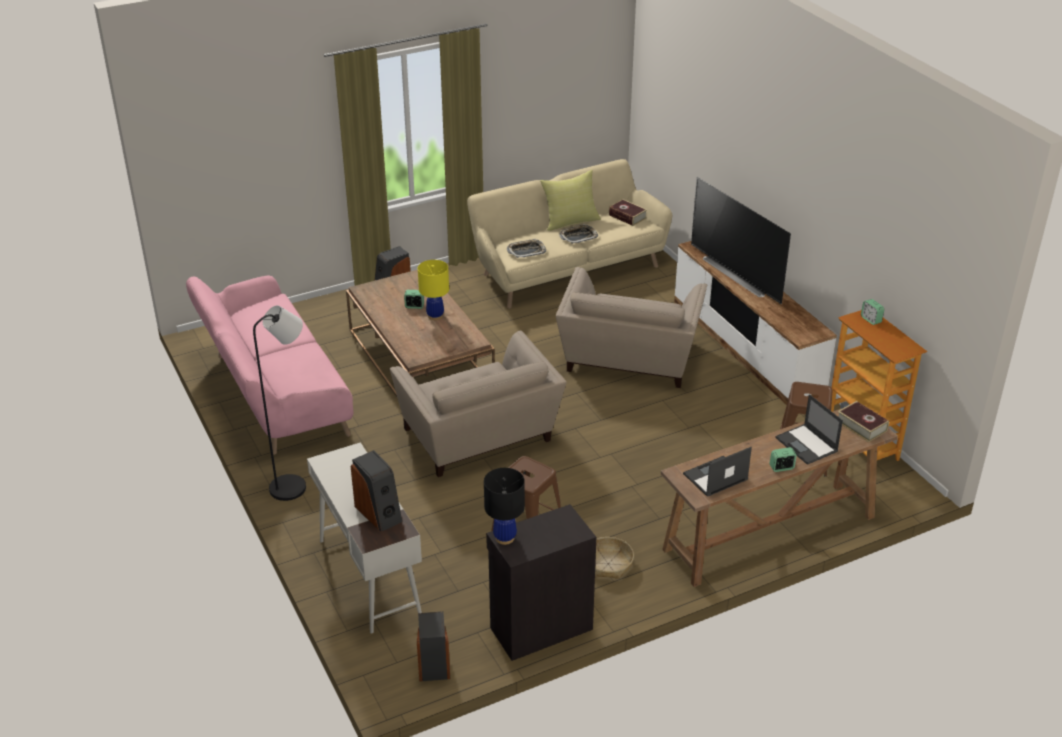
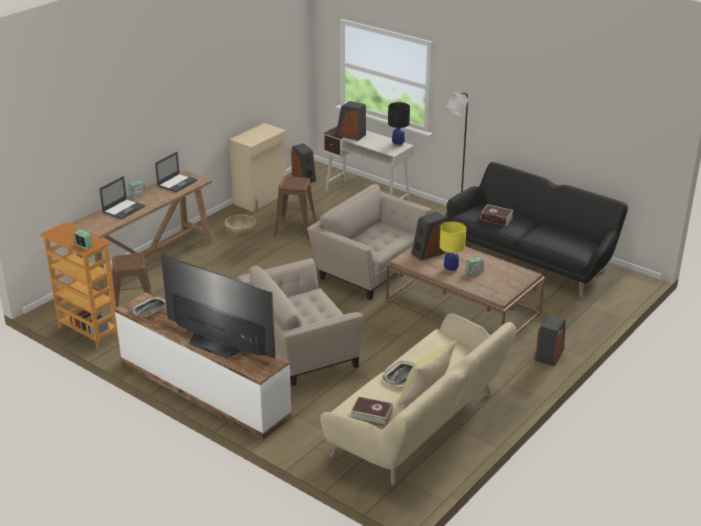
camera: 155 degrees right, 5 degrees down
pink sofa [186,276,354,455] -> black sofa [447,162,628,297]
black table lamp [484,468,525,545] -> black table lamp moved to [388,102,410,147]
black cabinet [486,504,596,661] -> beige cabinet [229,123,287,212]
tray [507,239,546,258] -> tray moved to [130,297,166,317]
beige armchair [556,267,708,388] -> beige armchair turned 105 degrees counterclockwise [238,258,364,386]
laptop [775,394,843,465] -> laptop turned 90 degrees clockwise [99,176,145,220]
book [838,401,889,442] -> book moved to [481,205,514,226]
none -> speaker [411,212,447,260]

